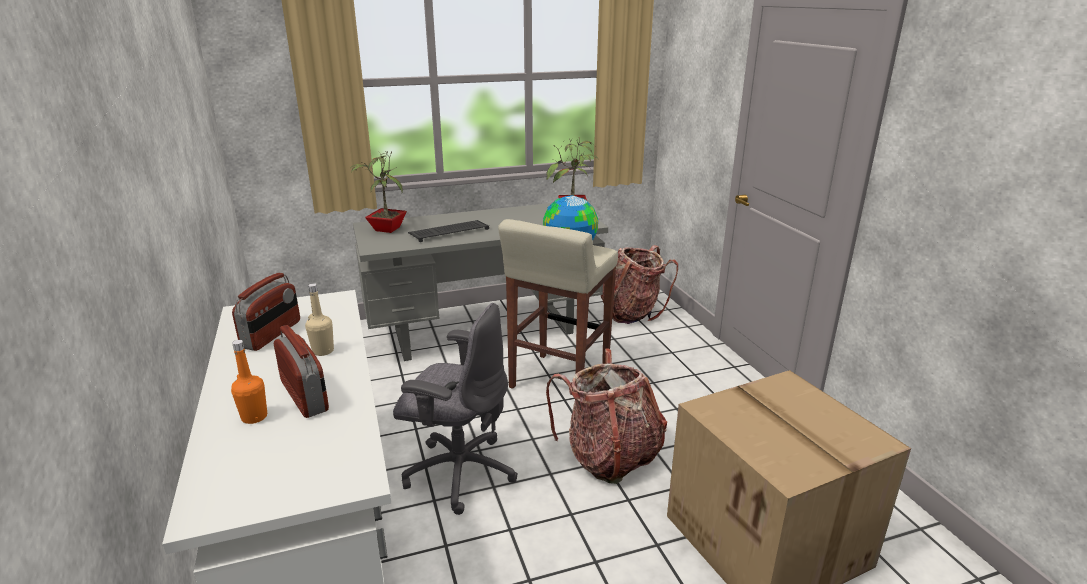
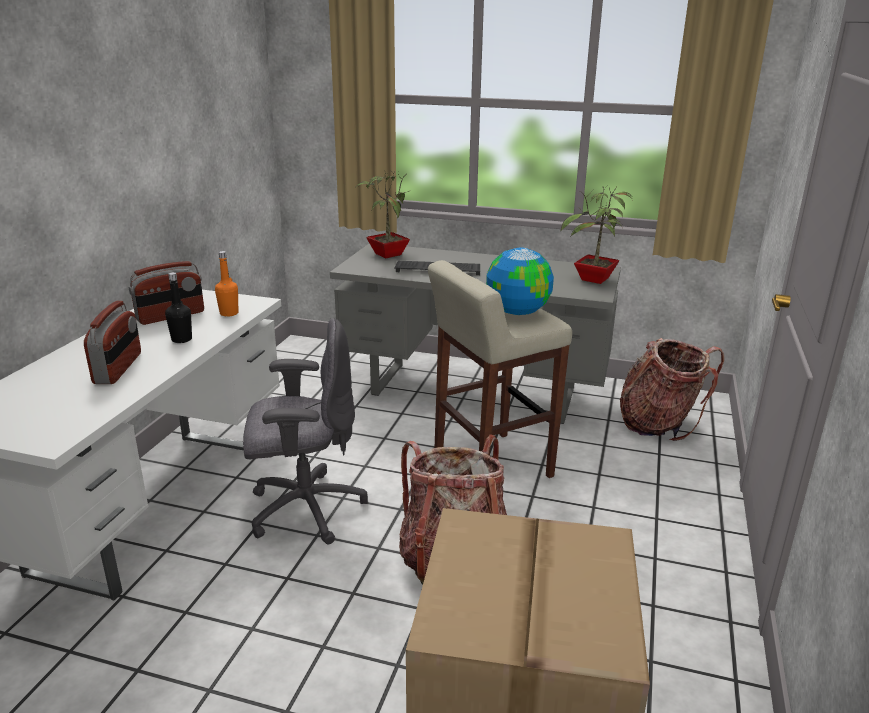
camera: 35 degrees right, 0 degrees up
orange bottle [231,340,267,424] -> orange bottle moved to [215,251,238,317]
beige bottle [305,283,334,356] -> black bottle [165,272,192,343]
grey office chair [393,303,518,515] -> grey office chair turned 60 degrees counterclockwise [243,318,368,544]

